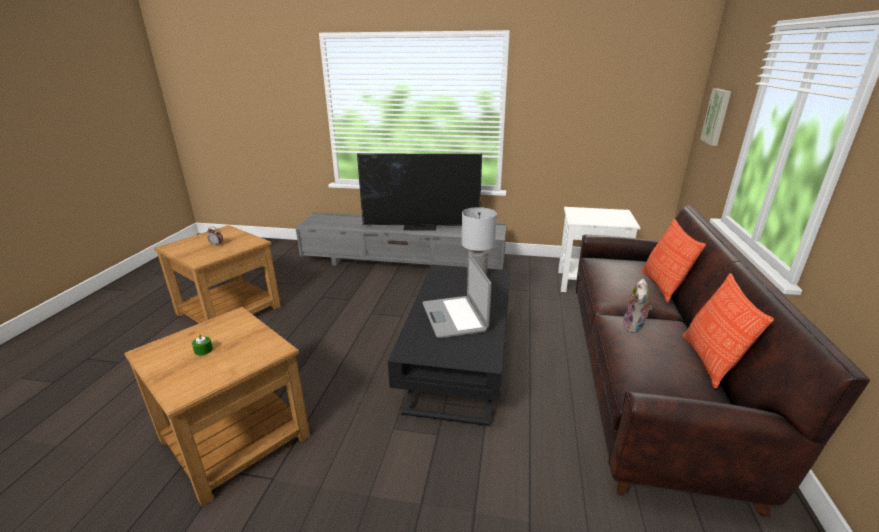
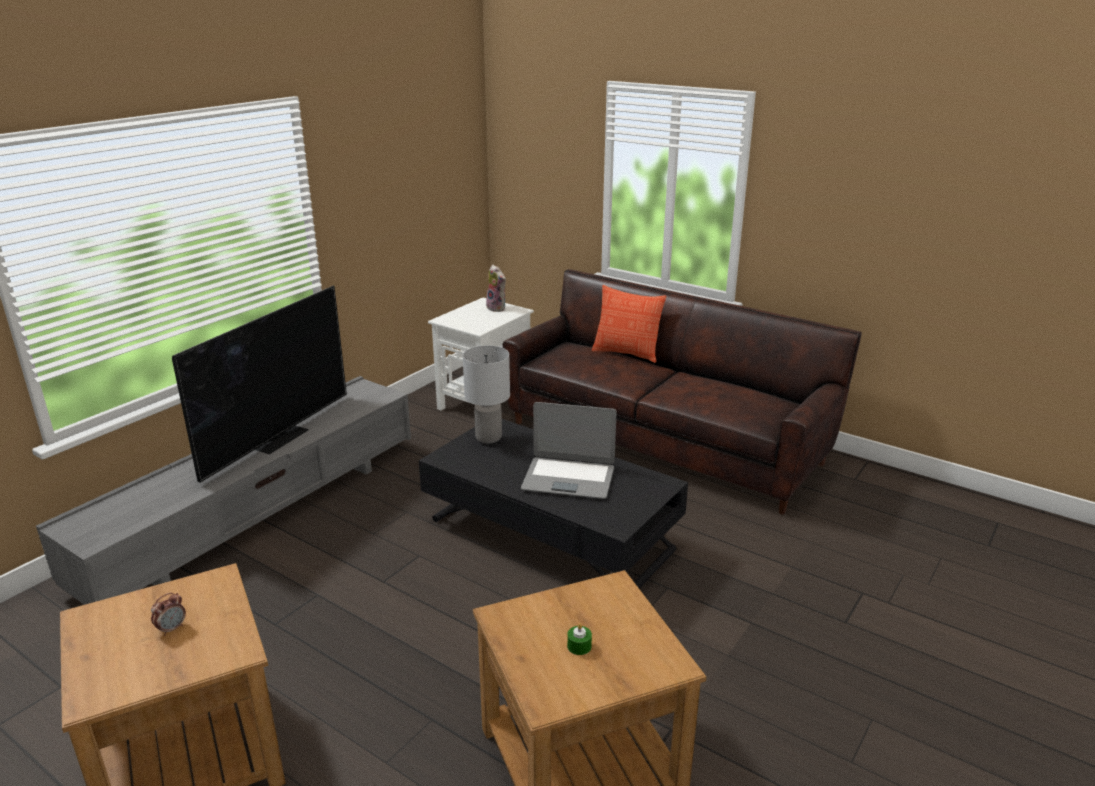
camera: 65 degrees left, 0 degrees up
plush toy [622,279,652,333] -> plush toy moved to [486,265,506,312]
orange pillow [682,273,774,389] -> none
picture [700,89,731,146] -> none

